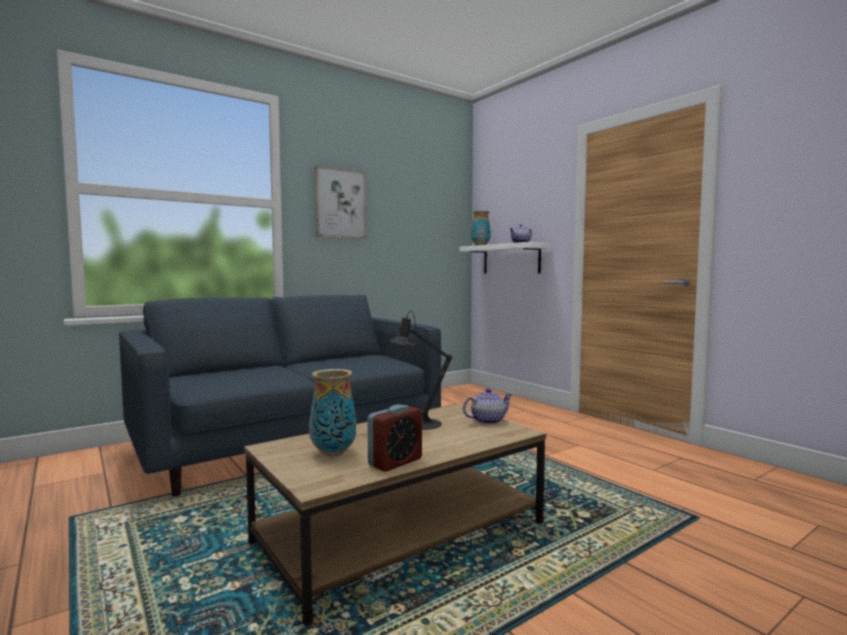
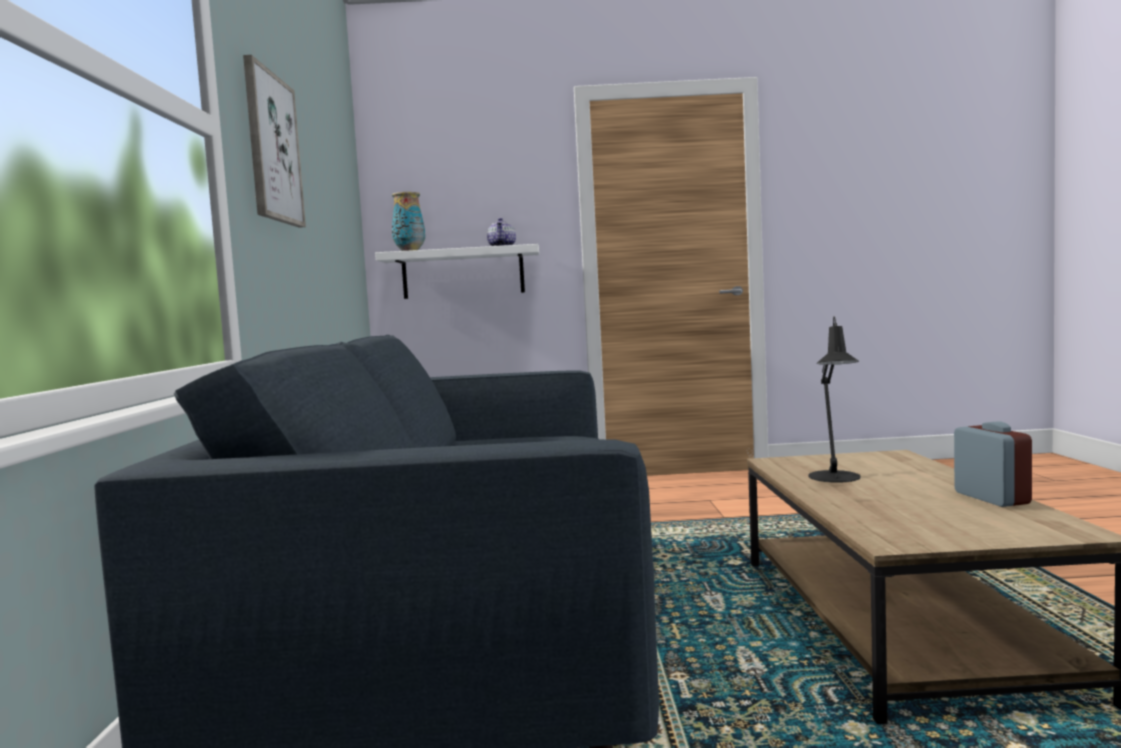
camera: 55 degrees left, 0 degrees up
vase [309,369,356,457] -> none
teapot [463,388,513,425] -> none

